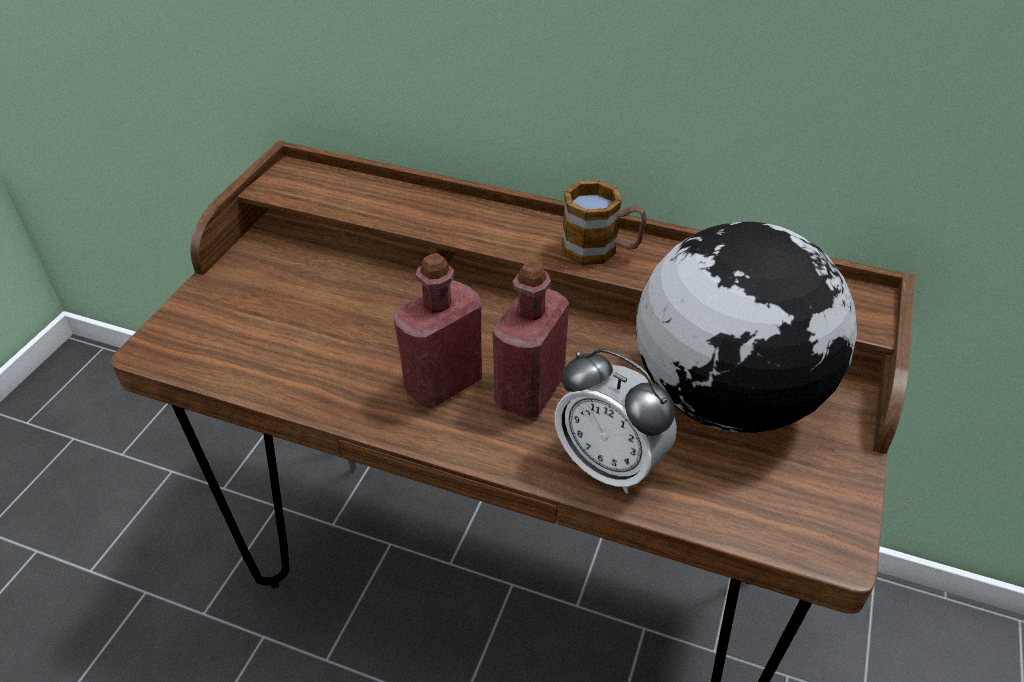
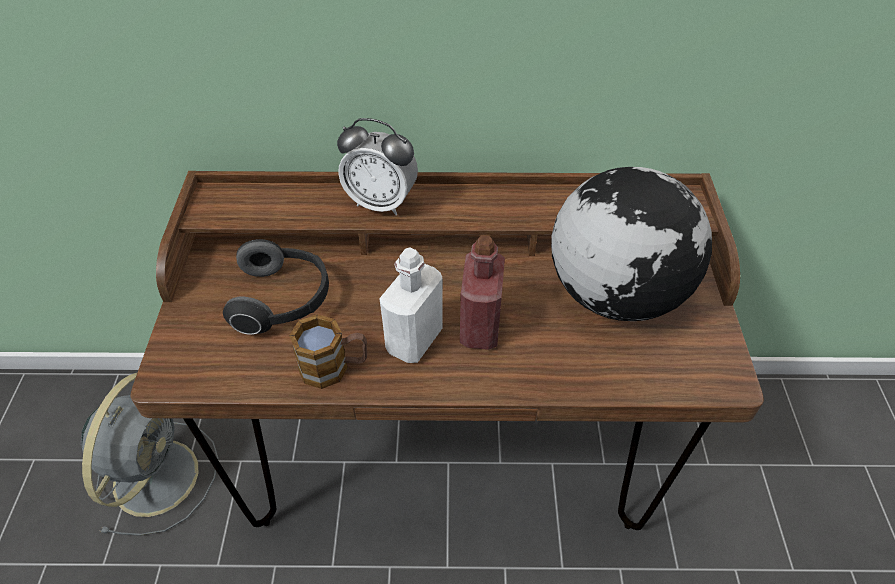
camera: 20 degrees left, 5 degrees up
red bottle [393,253,482,409] -> white bottle [379,247,443,363]
alarm clock [555,348,677,494] -> alarm clock moved to [337,118,418,215]
mug [561,180,647,265] -> mug moved to [289,314,367,389]
none -> grey fan [80,372,218,536]
none -> headphones [223,239,329,335]

